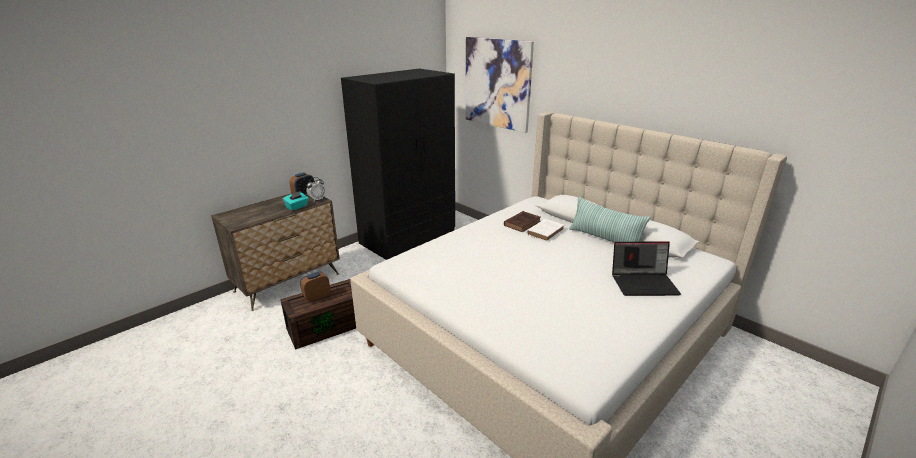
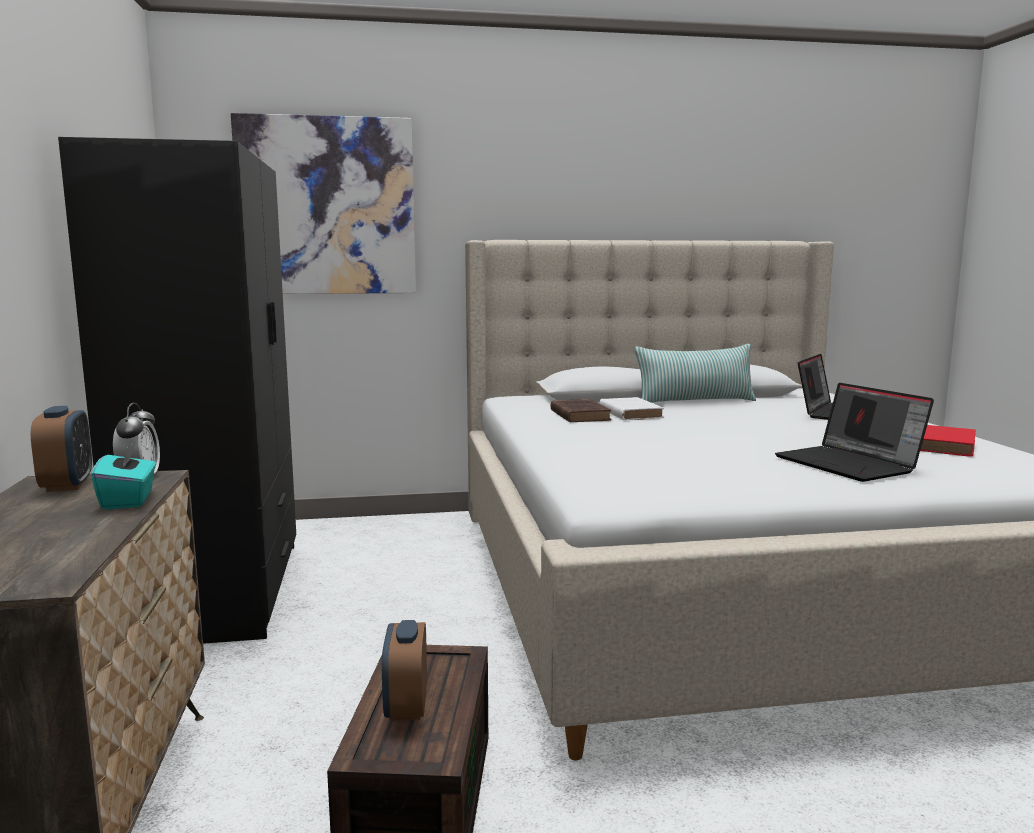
camera: 55 degrees left, 15 degrees down
none -> laptop [775,383,934,482]
none -> red book [920,425,976,457]

